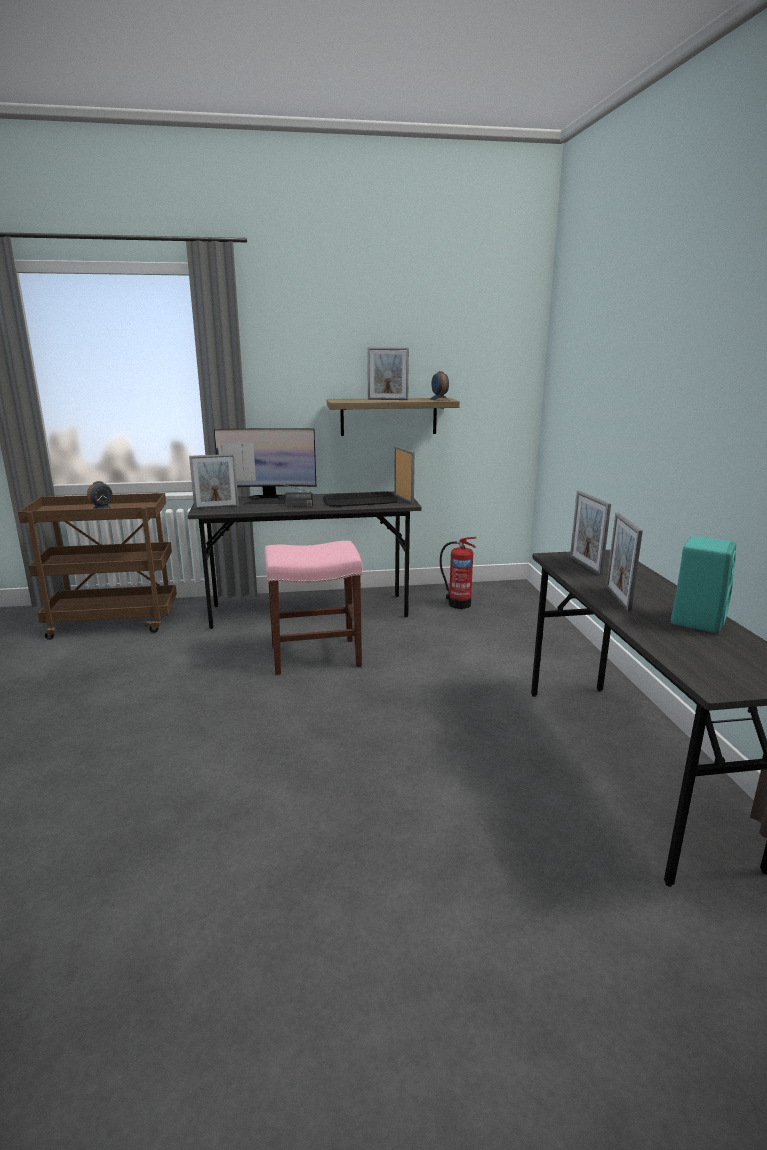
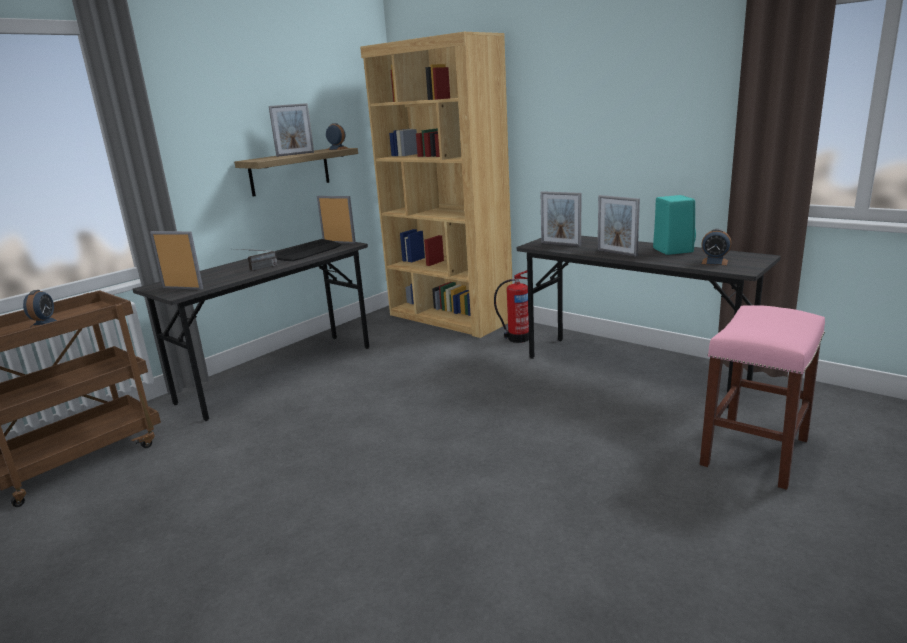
camera: 40 degrees left, 0 degrees up
picture frame [189,454,239,509] -> picture frame turned 105 degrees counterclockwise [150,231,203,290]
monitor [214,428,316,504] -> none
pink stool [265,541,363,675] -> pink stool moved to [700,305,825,490]
fire extinguisher [440,537,477,609] -> fire extinguisher moved to [494,270,529,343]
none -> brown bookcase [360,32,513,338]
none -> alarm clock [702,229,731,265]

